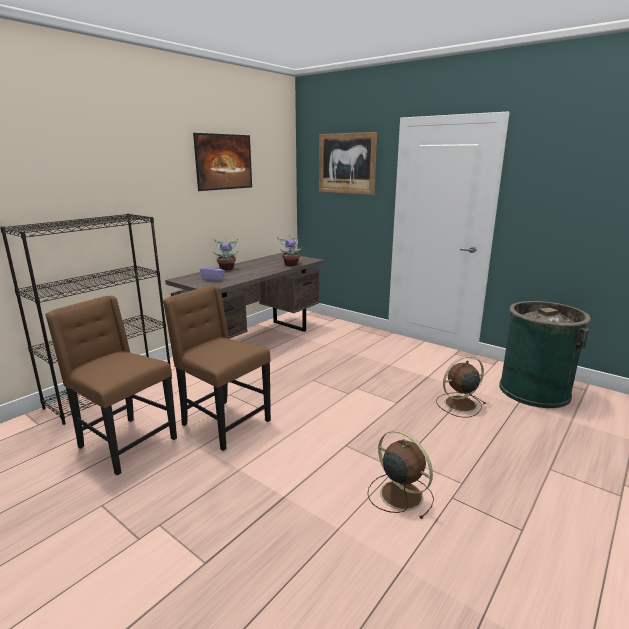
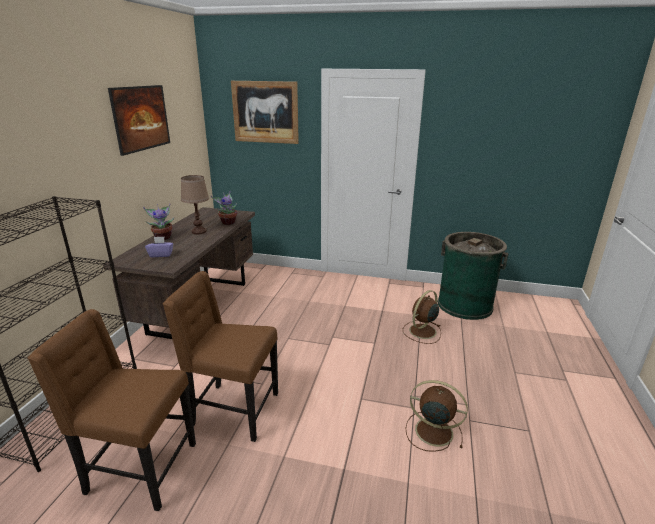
camera: 25 degrees left, 5 degrees up
none -> brown table lamp [181,175,209,234]

